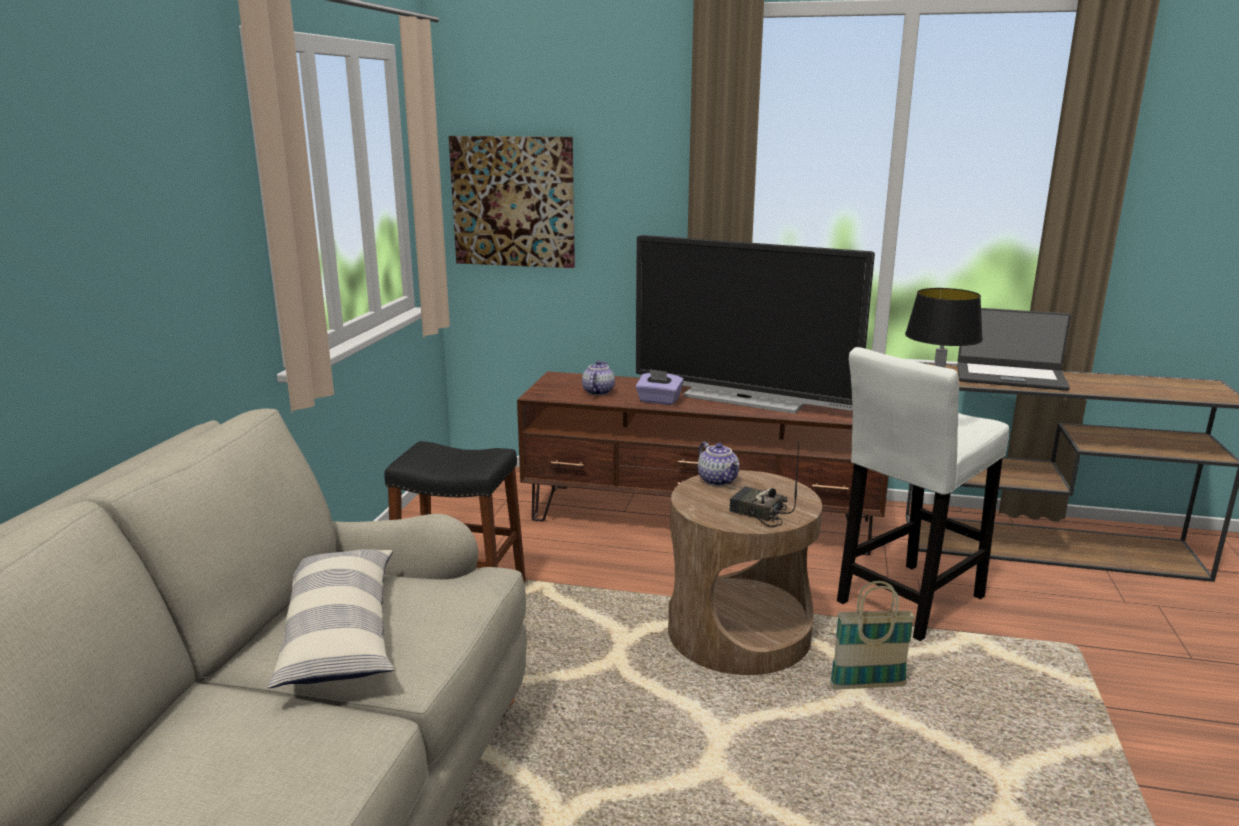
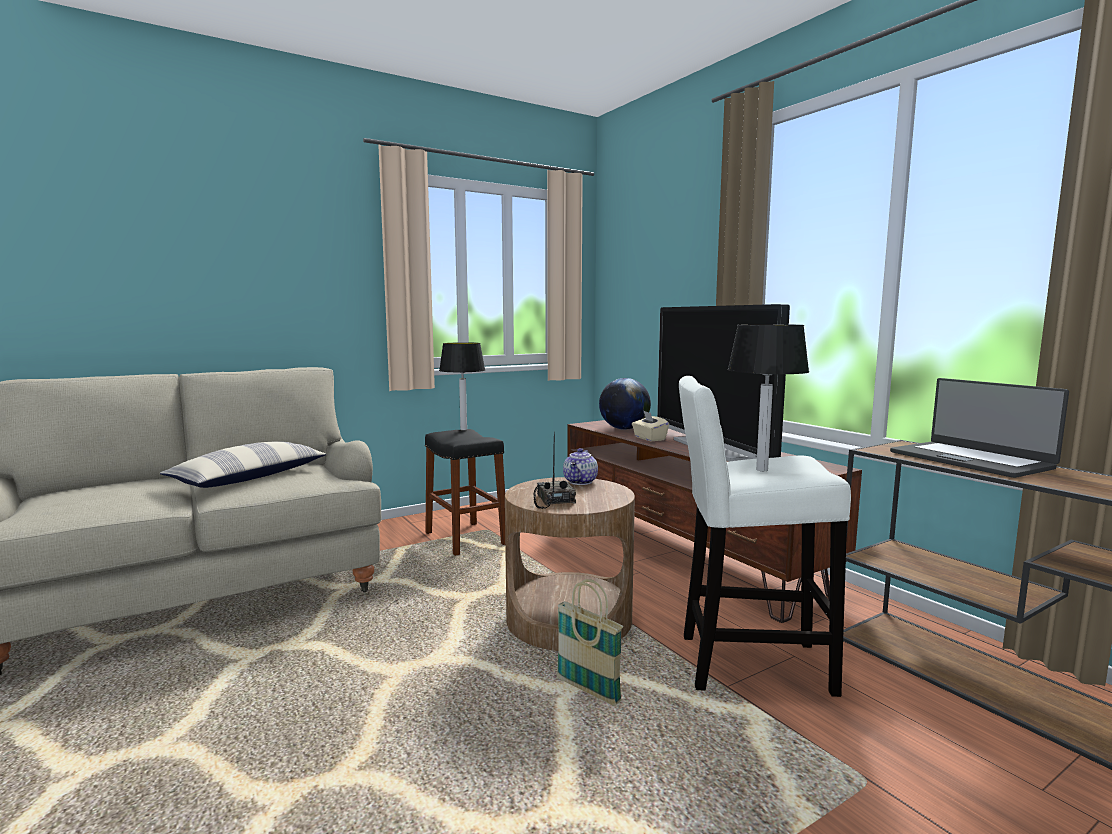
camera: 45 degrees right, 10 degrees down
picture [449,136,575,268] -> none
teapot [582,361,615,395] -> globe [599,378,651,430]
purple tissue box [636,369,684,405] -> beige tissue box [632,411,669,442]
none -> table lamp [439,342,485,430]

